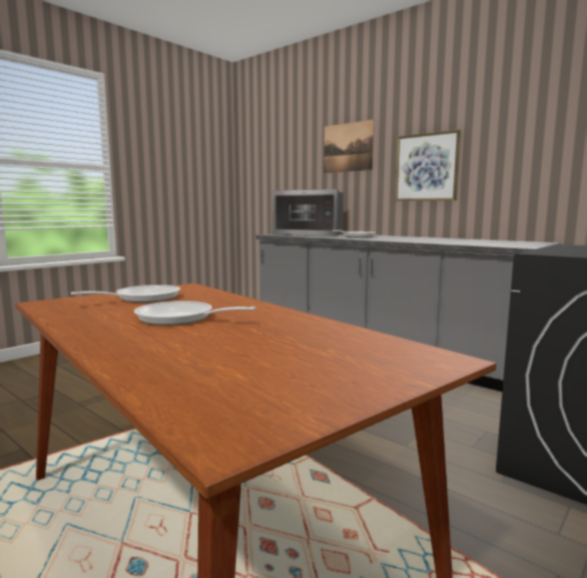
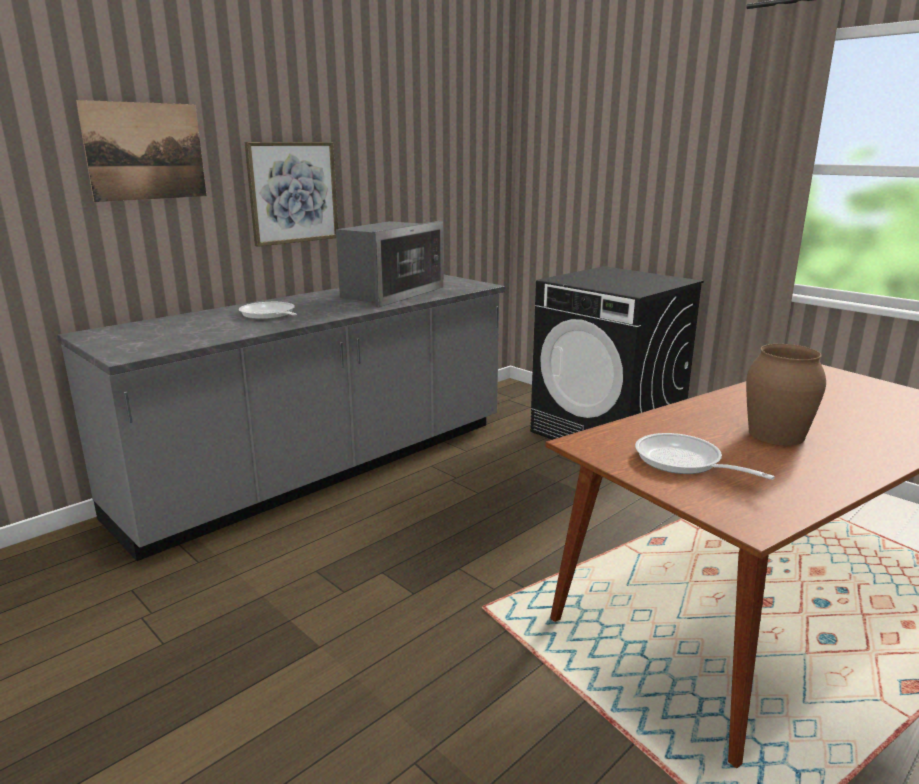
camera: 85 degrees left, 10 degrees up
frying pan [134,301,256,326] -> brown vase [746,344,826,445]
microwave [272,189,343,236] -> microwave moved to [336,221,444,307]

